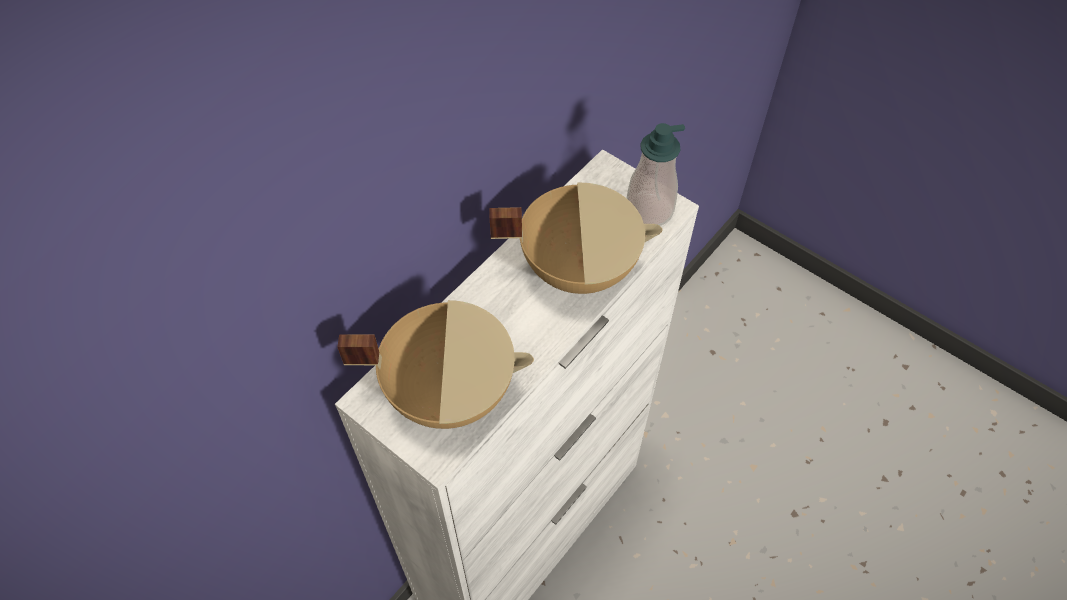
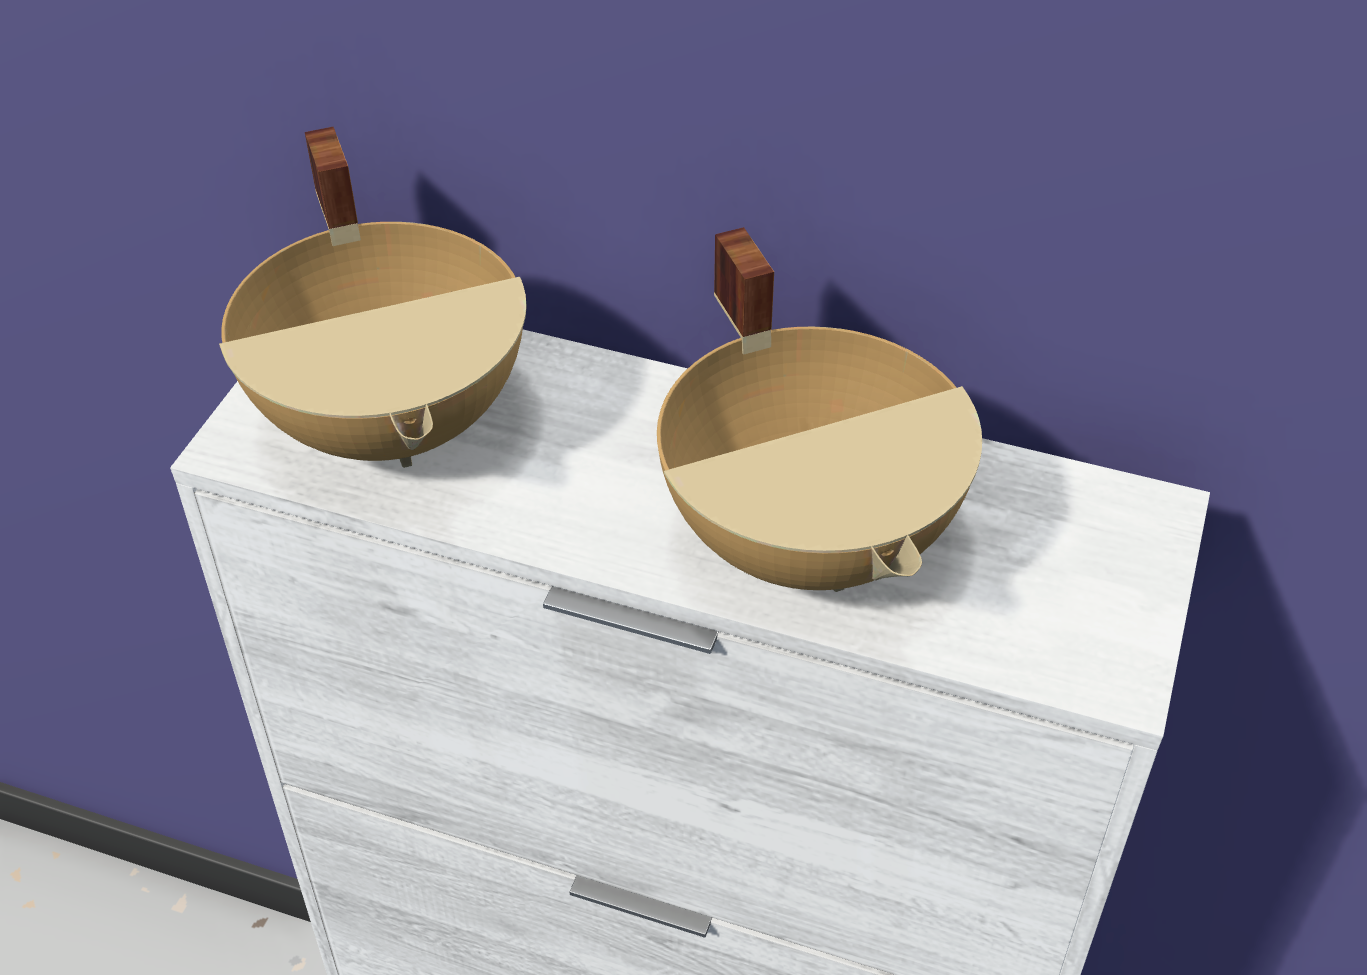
camera: 70 degrees right, 10 degrees down
soap dispenser [627,123,685,226] -> none

